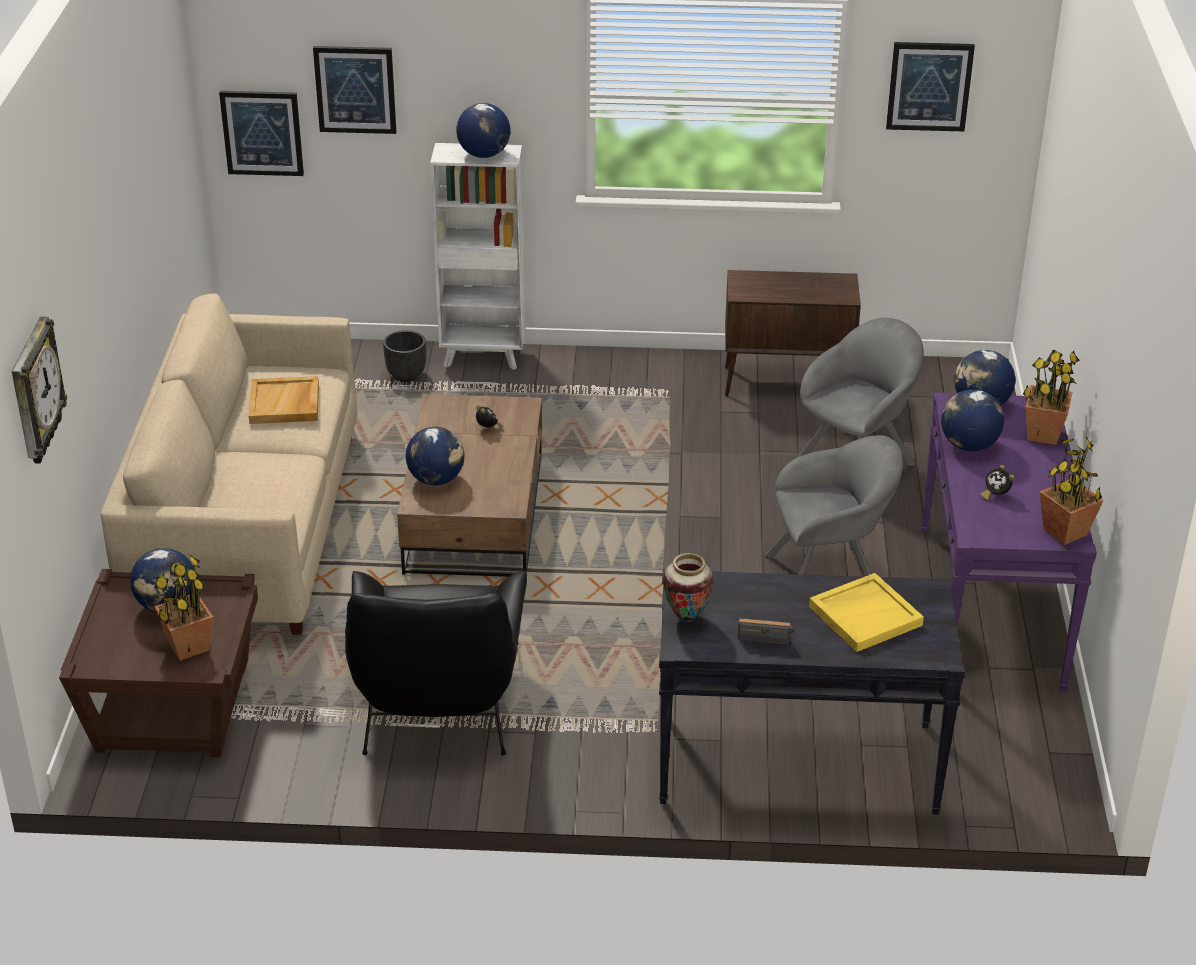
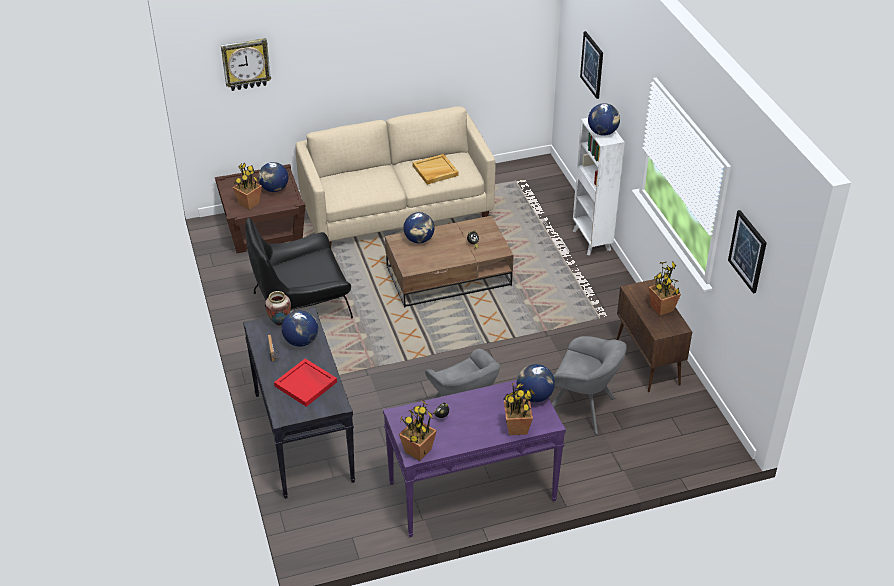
camera: 70 degrees right, 5 degrees up
picture [219,91,304,176] -> none
black planter [383,330,426,382] -> none
yellow tray [809,573,924,652] -> red tray [274,359,337,407]
globe [941,389,1004,451] -> globe moved to [282,310,318,347]
none -> potted plant [649,262,681,315]

